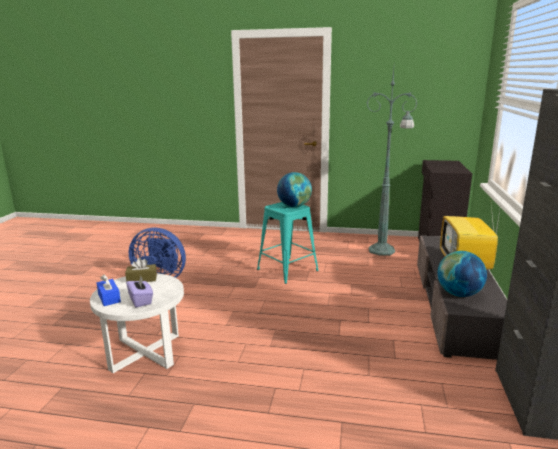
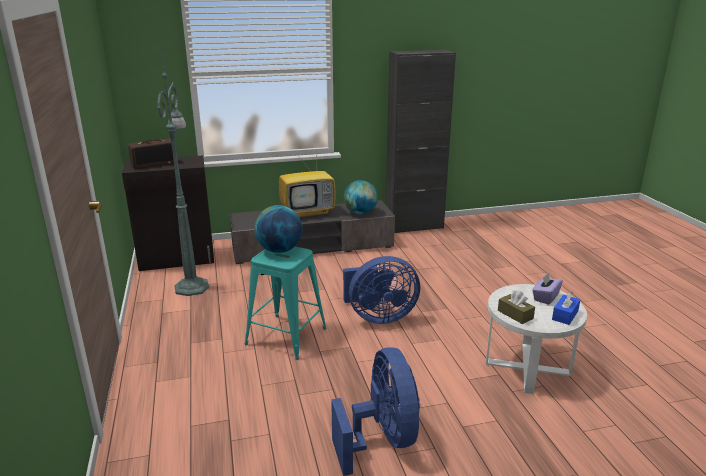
camera: 115 degrees left, 5 degrees up
none -> radio [128,139,174,169]
none -> blue fan [343,256,420,324]

